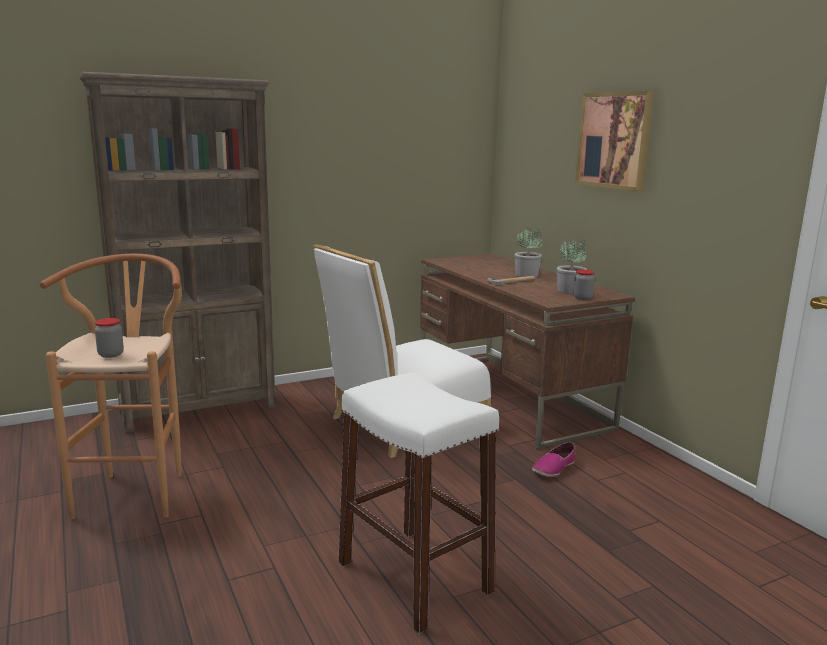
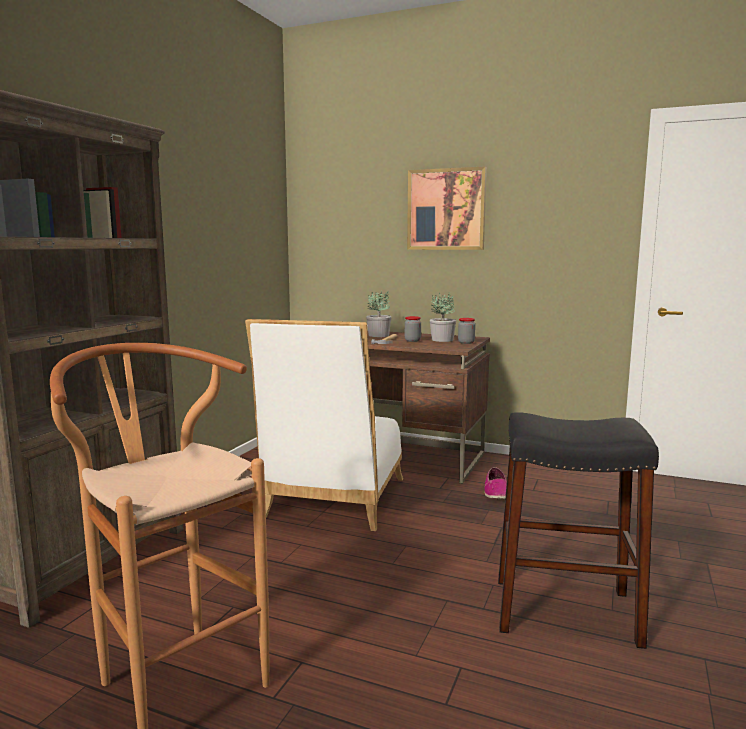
camera: 40 degrees left, 5 degrees down
jar [95,318,124,358] -> jar moved to [405,316,421,342]
white stool [338,373,499,634] -> black stool [498,412,659,649]

